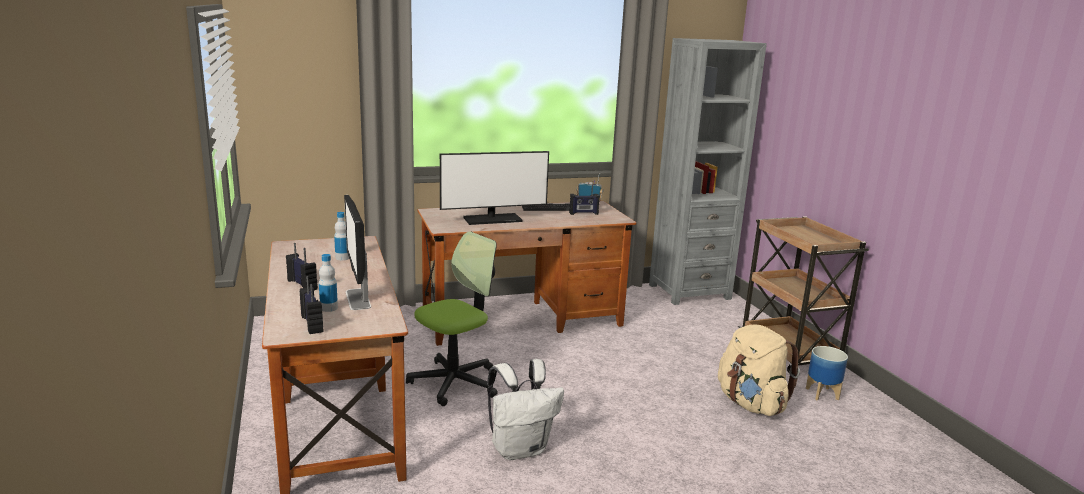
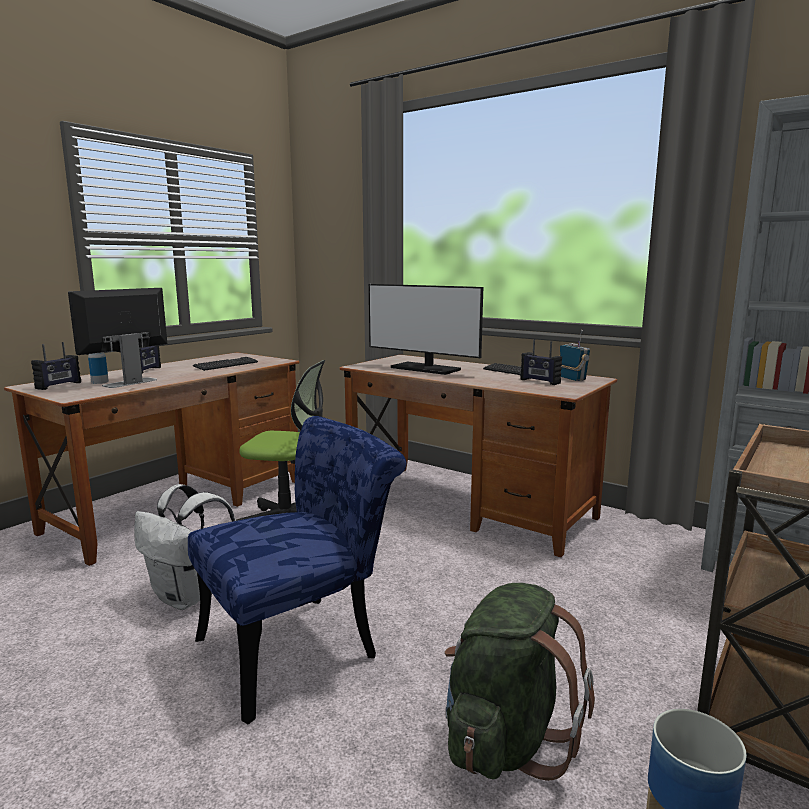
camera: 55 degrees right, 5 degrees down
bottle [334,212,349,260] -> keyboard [193,357,258,371]
beige backpack [718,325,800,416] -> green backpack [445,583,595,781]
none -> blue chair [188,416,406,724]

